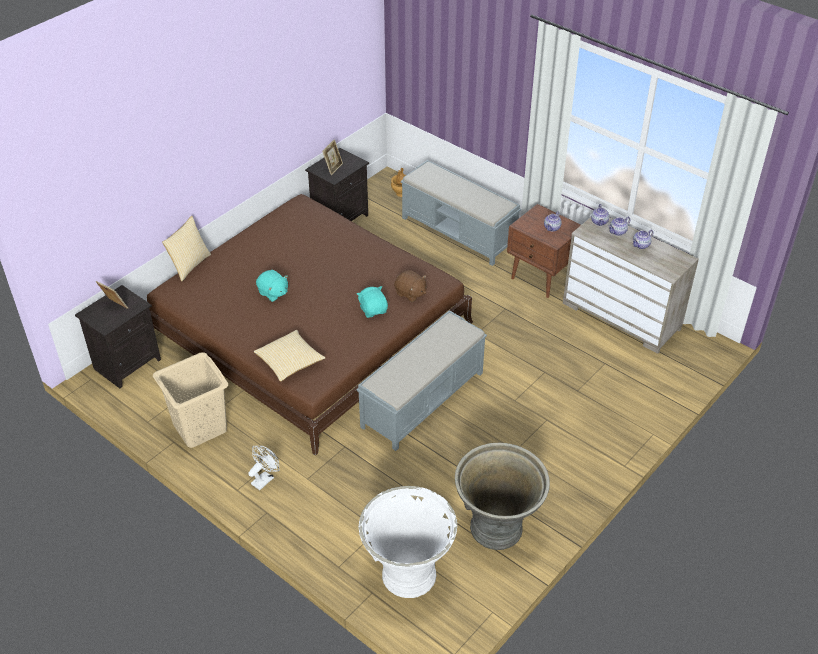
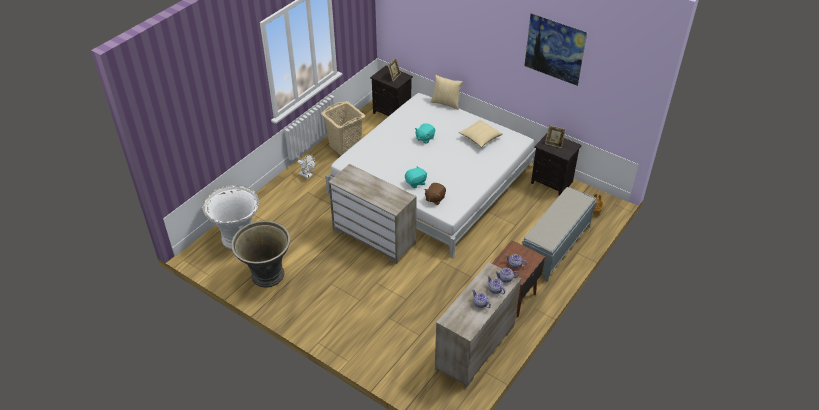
camera: 85 degrees right, 0 degrees up
brown bed [147,194,473,456] -> white bed [325,93,536,258]
pillow [254,330,325,382] -> pillow moved to [459,120,503,148]
grey bench [357,310,487,451] -> beige dresser [328,164,416,264]
none -> picture [524,14,587,86]

